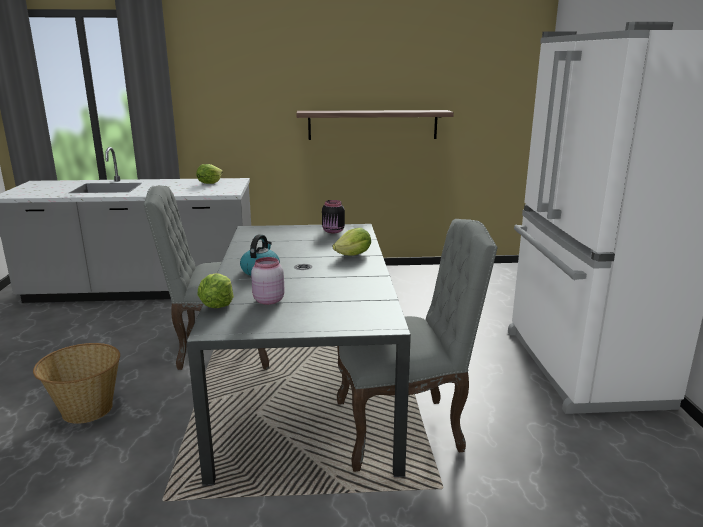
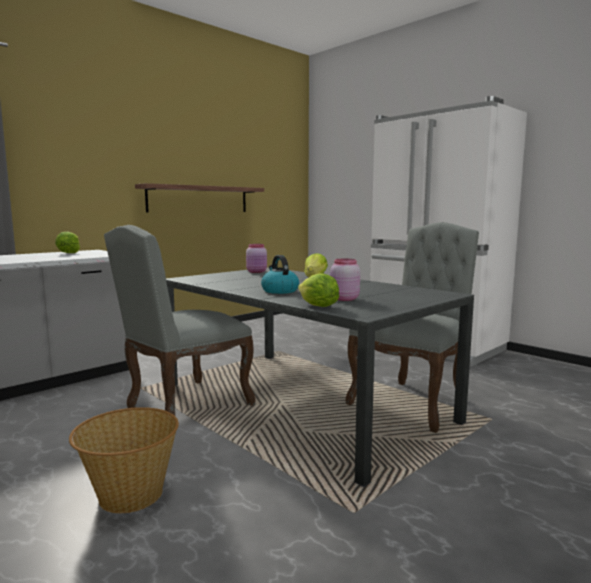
camera: 40 degrees left, 10 degrees down
black jar [322,200,345,233] -> pink jar [246,244,267,273]

